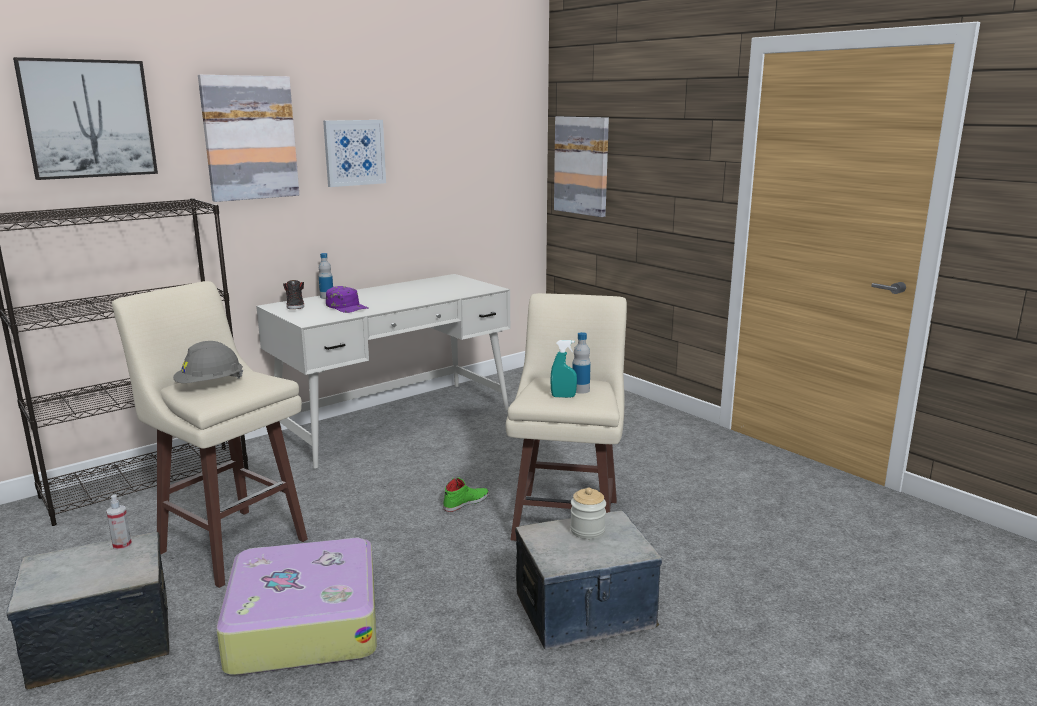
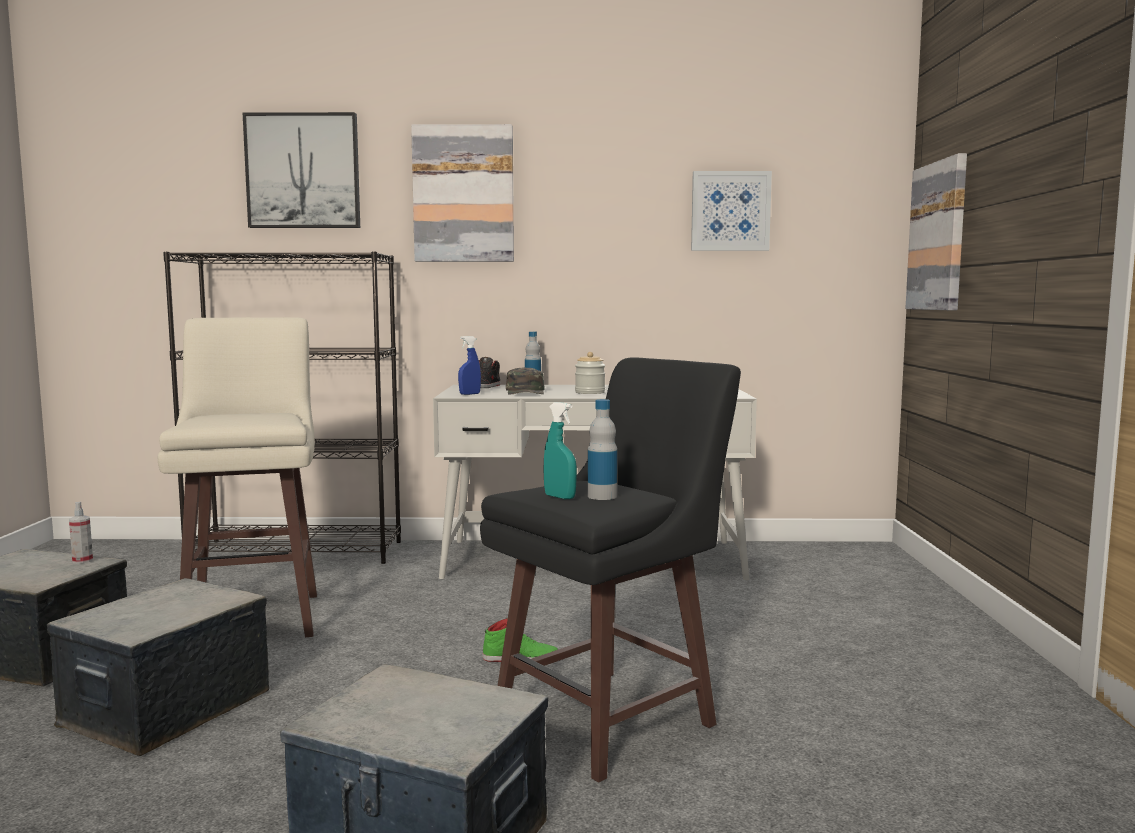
camera: 40 degrees right, 10 degrees down
grey hard hat [173,341,243,383] -> none
suitcase [216,537,377,675] -> storage box [47,578,269,756]
picture [323,120,386,187] -> picture moved to [691,171,772,251]
purple cap [326,286,369,313] -> green cap [506,367,545,395]
beige stool [506,293,627,541] -> black stool [480,357,741,783]
jar [570,488,606,539] -> jar moved to [575,352,605,394]
none -> blue spray bottle [458,336,481,395]

